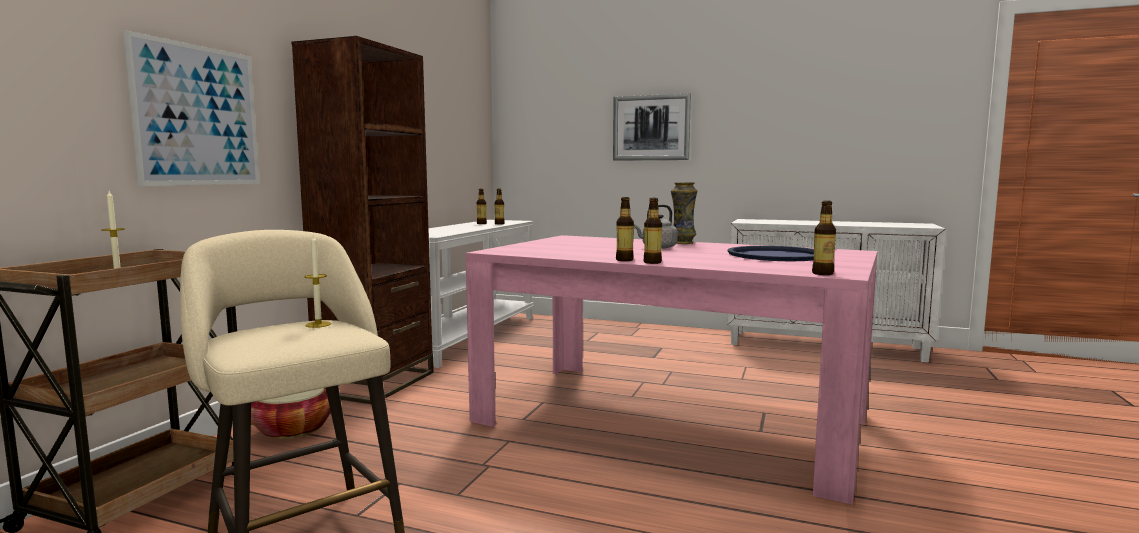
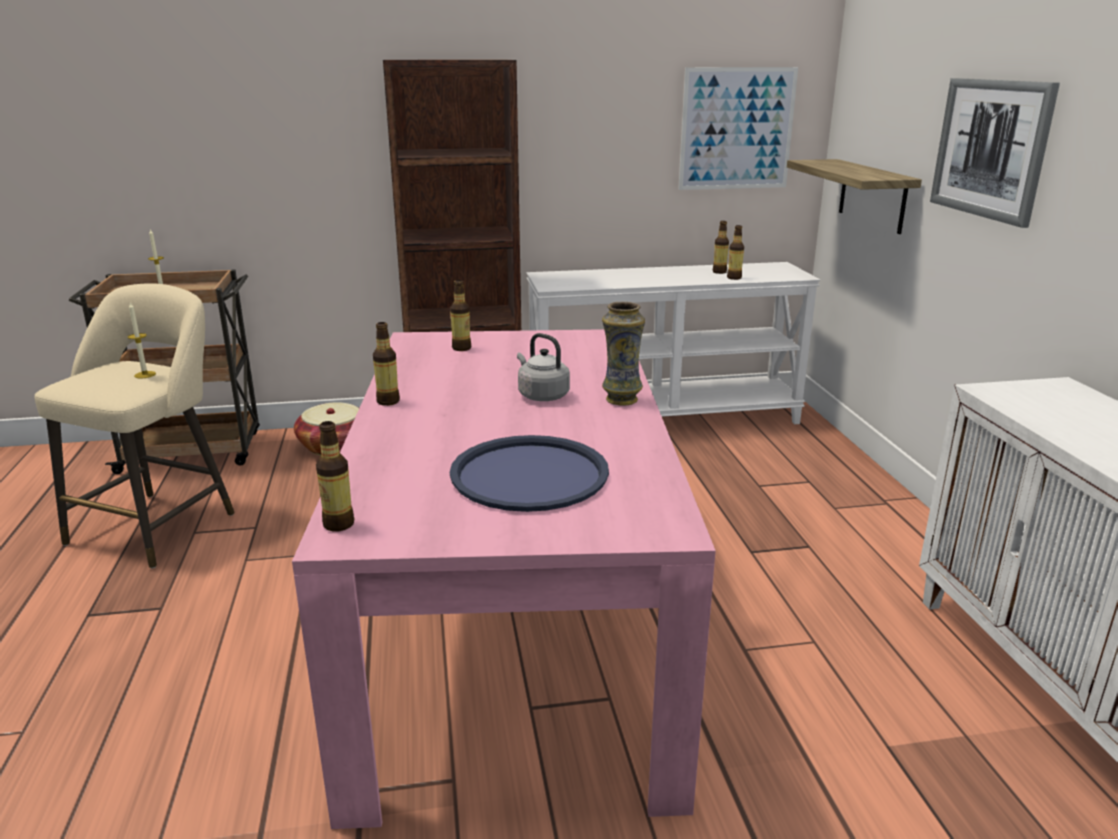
camera: 60 degrees right, 15 degrees up
picture [123,30,260,186] -> picture moved to [678,67,798,190]
bottle [643,198,662,264] -> bottle moved to [450,280,471,351]
none -> shelf [787,159,922,234]

